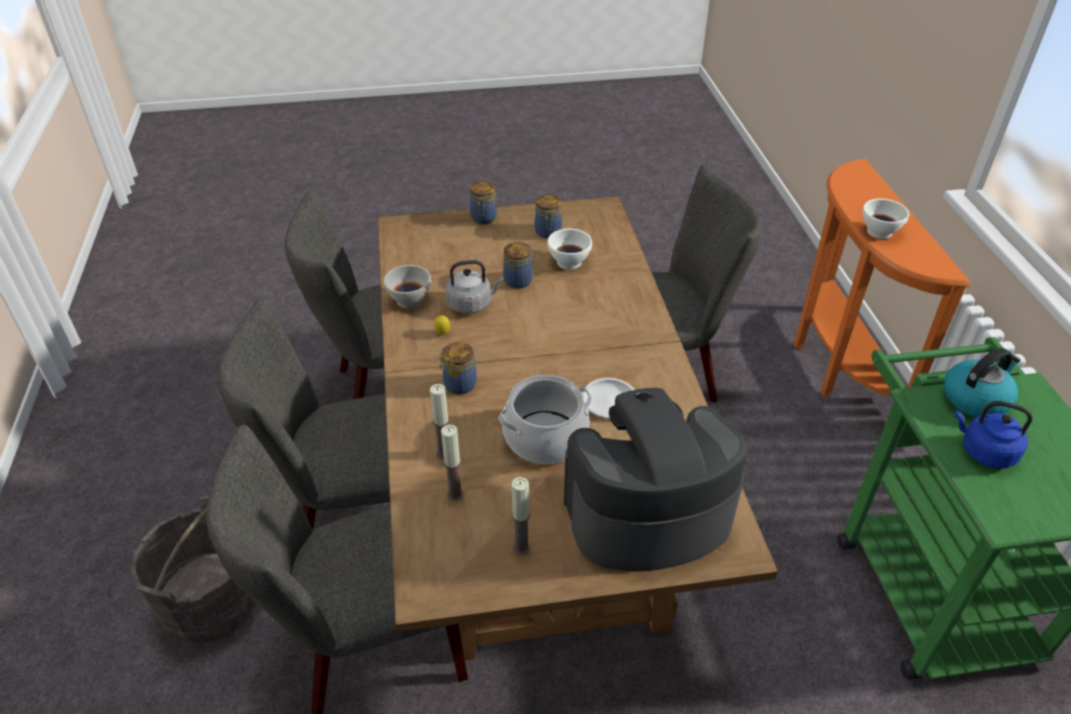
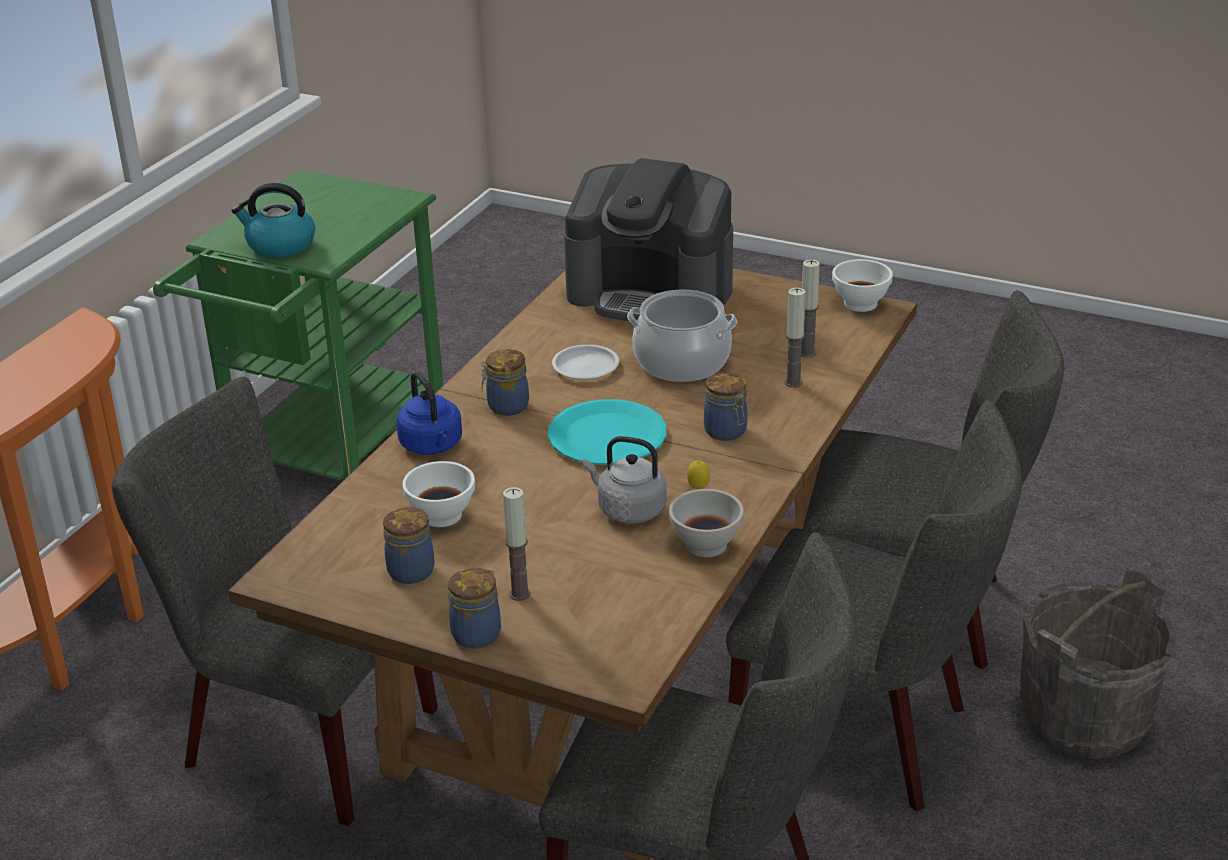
camera: 145 degrees left, 10 degrees down
jar [503,242,533,289] -> jar moved to [481,349,529,416]
candle [512,477,530,554] -> candle moved to [503,487,531,601]
white bowl [862,199,909,239] -> white bowl moved to [832,259,893,312]
blue kettle [955,401,1033,469] -> blue kettle moved to [396,371,462,455]
none -> turquoise plate [548,399,666,465]

